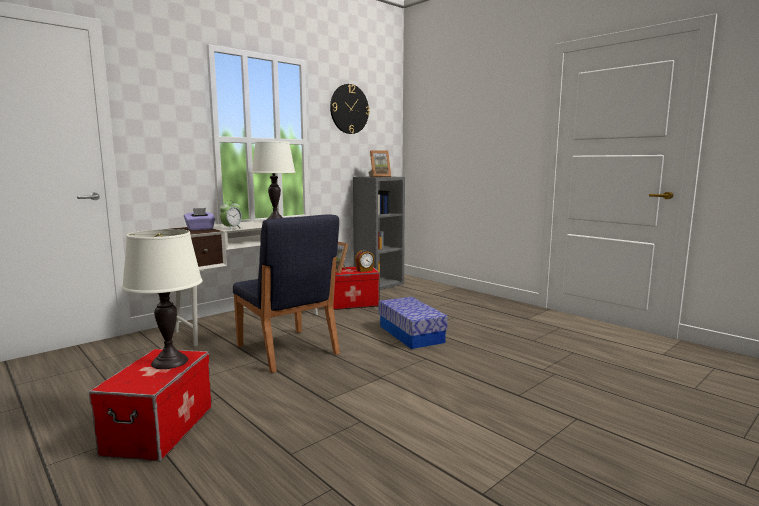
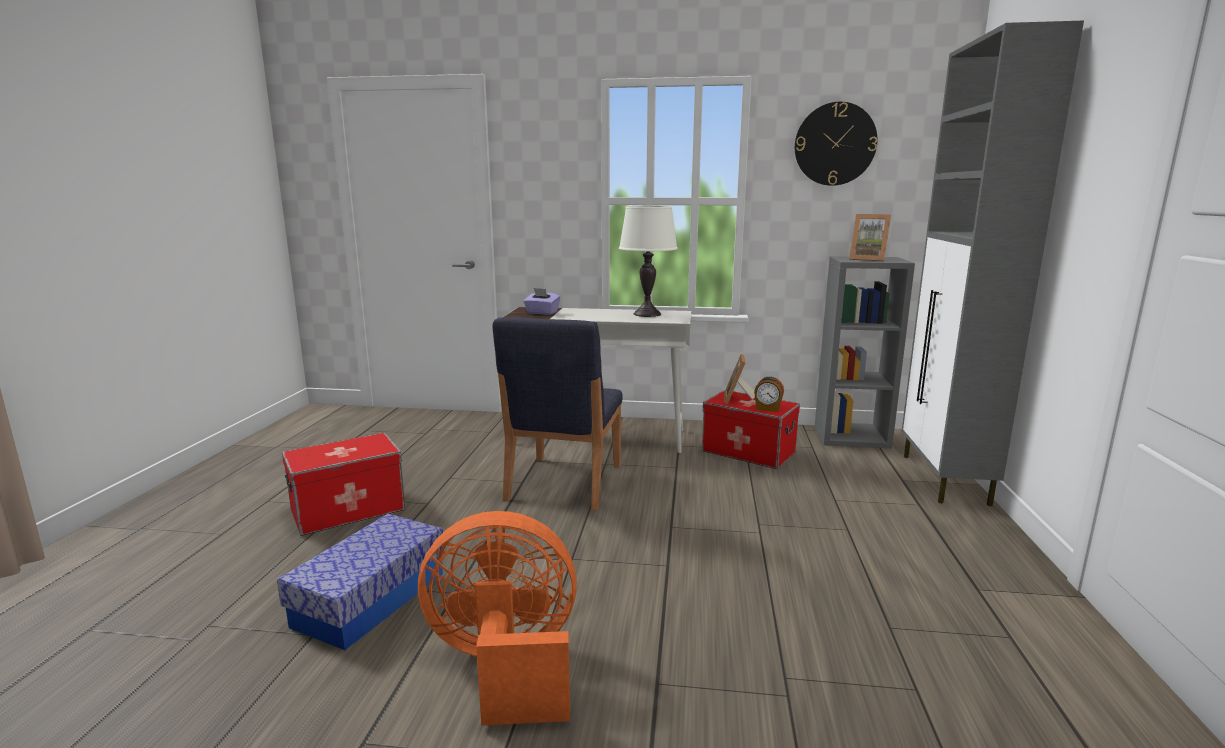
camera: 50 degrees right, 5 degrees up
white table lamp [122,229,203,369] -> none
alarm clock [220,200,242,230] -> none
storage box [379,297,448,349] -> storage box moved to [277,514,445,650]
none -> orange fan [418,511,577,725]
none -> grey cabinet [901,21,1084,506]

